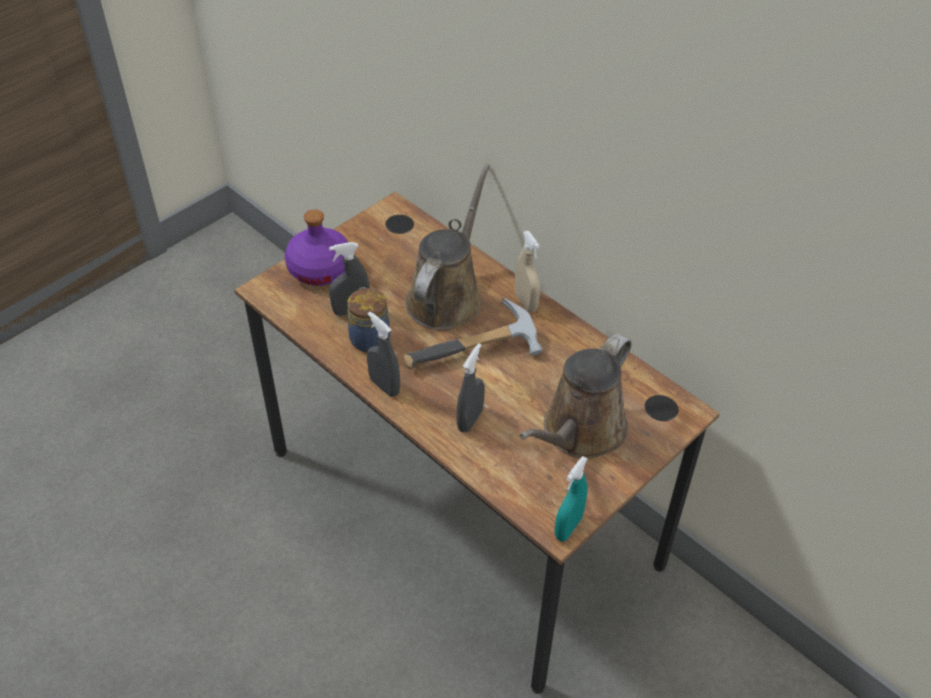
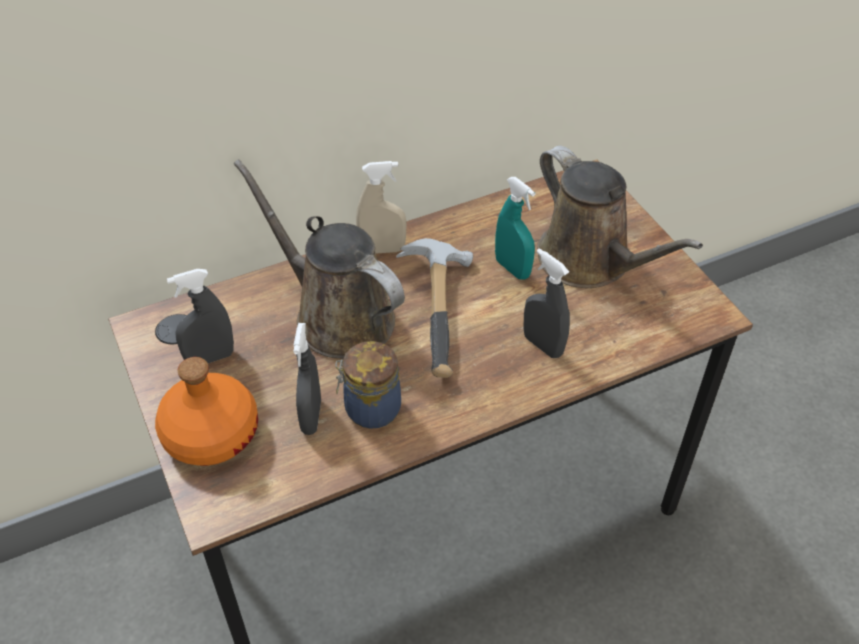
camera: 70 degrees left, 0 degrees up
purple bottle [285,210,349,286] -> orange bottle [155,357,258,466]
grey spray bottle [367,312,400,397] -> grey spray bottle moved to [167,269,234,363]
turquoise spray bottle [554,456,587,542] -> turquoise spray bottle moved to [495,177,535,280]

